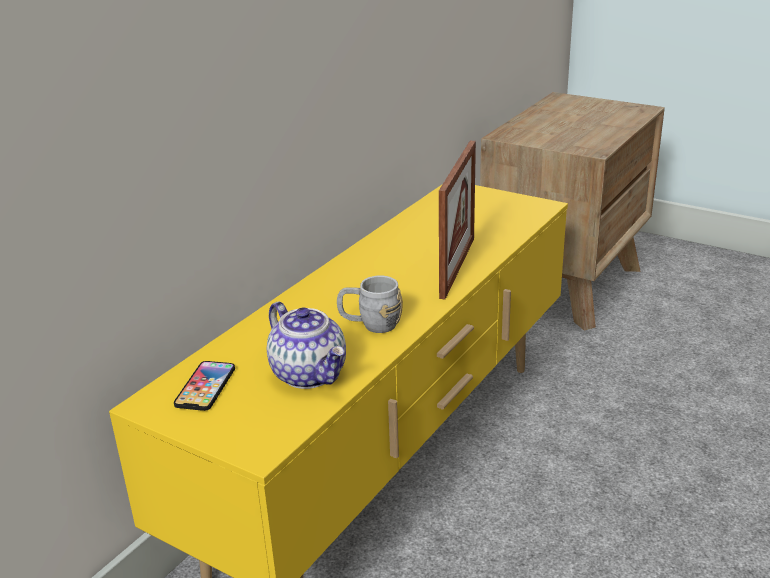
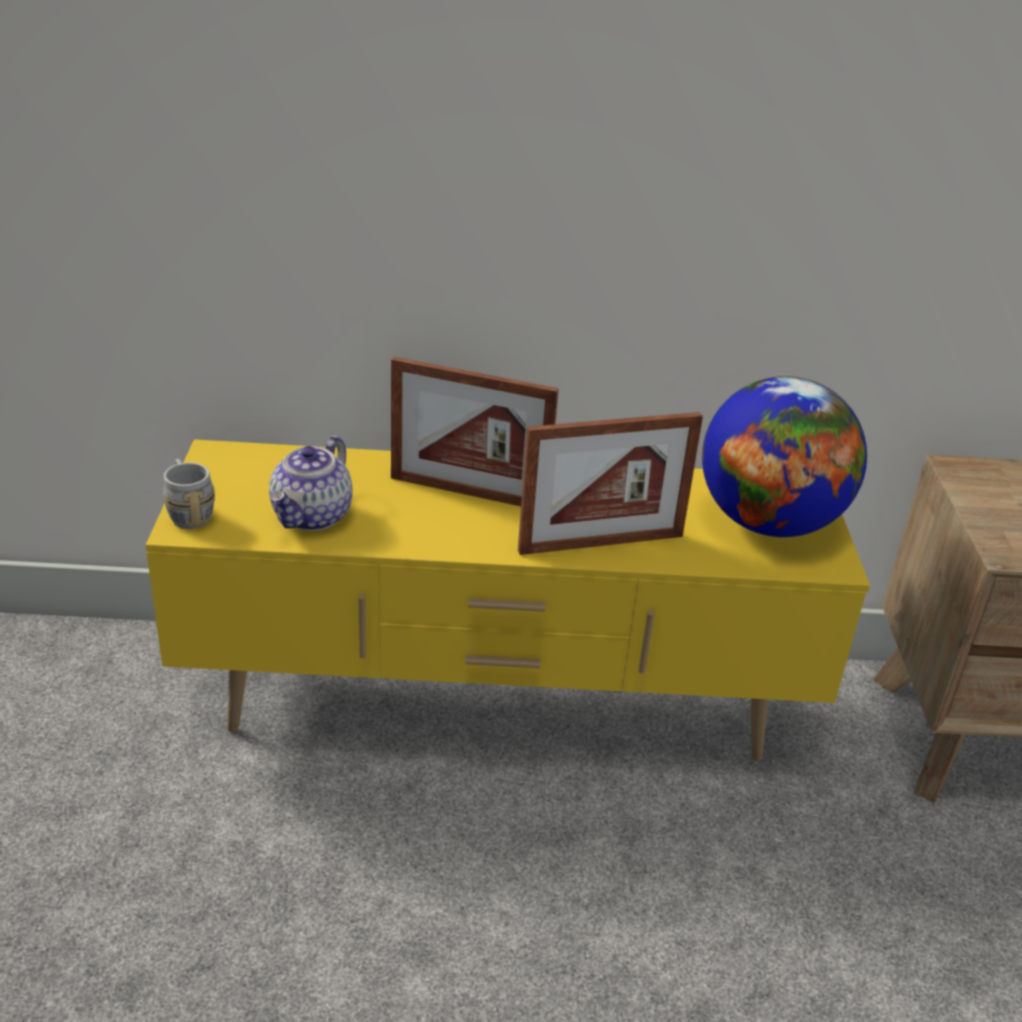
camera: 55 degrees right, 5 degrees up
phone [174,361,235,411] -> none
grey mug [337,276,403,333] -> grey mug moved to [163,459,215,529]
none -> picture frame [391,357,559,506]
none -> globe [702,376,867,537]

